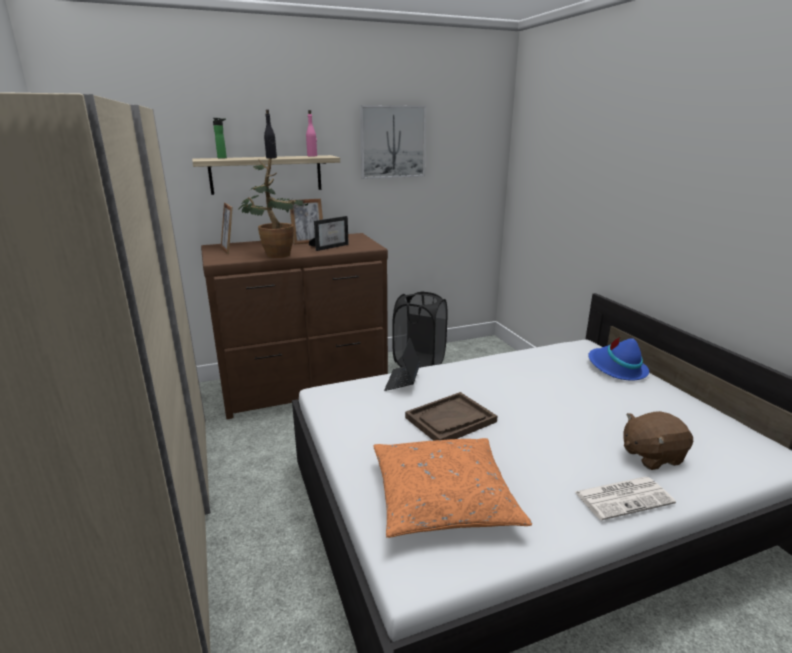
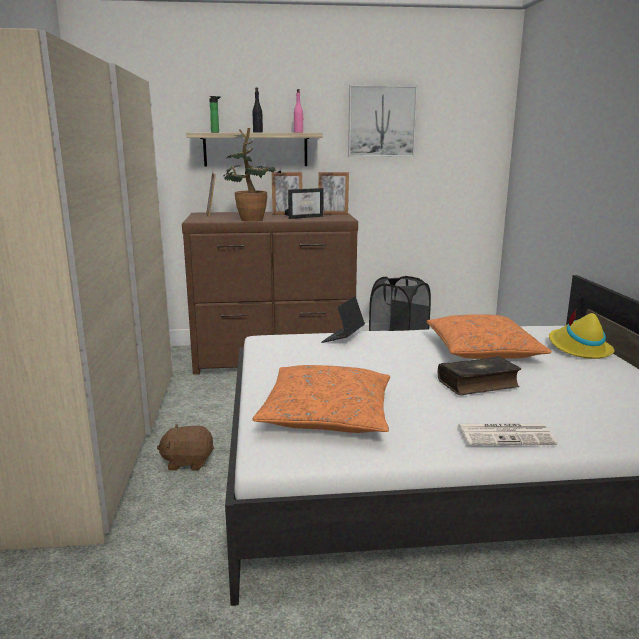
camera: 15 degrees right, 5 degrees down
brown tray [405,392,498,441] -> none
blue hat [588,336,649,381] -> yellow hat [549,310,615,359]
brown plush toy [623,411,693,470] -> brown plush toy moved to [157,424,214,471]
none -> picture frame [318,172,349,215]
none -> orange pillow [426,314,552,359]
none -> book [438,356,521,395]

